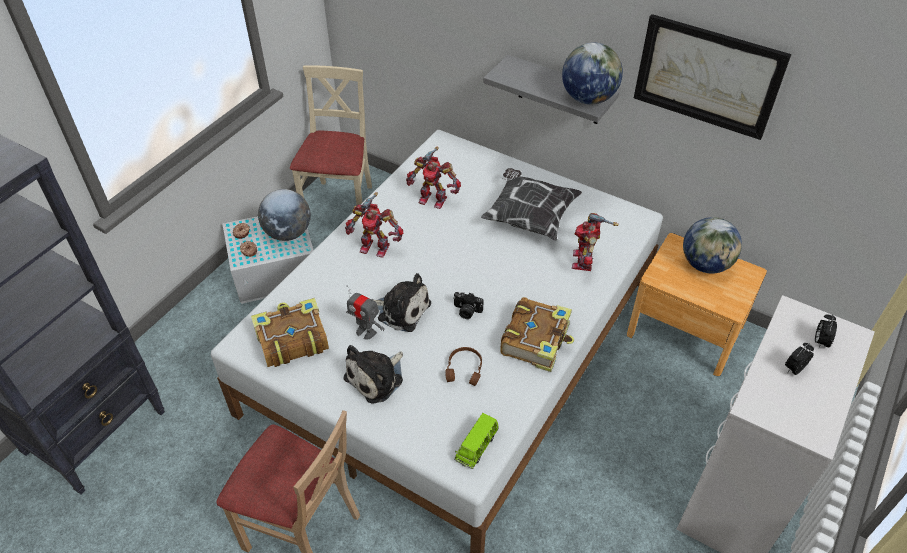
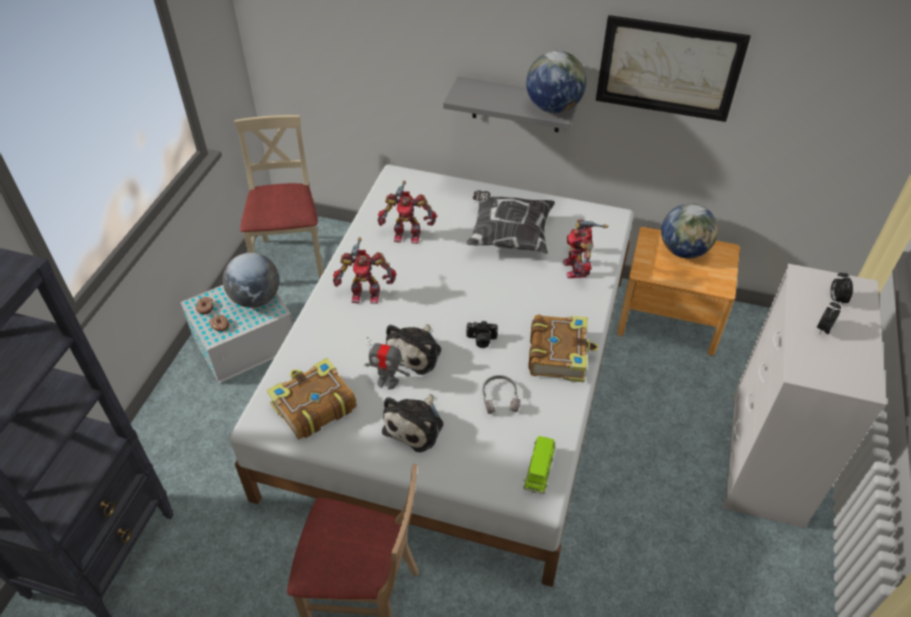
camera: 15 degrees left, 0 degrees up
plush toy [374,273,431,332] -> plush toy turned 105 degrees clockwise [386,324,441,375]
brown headphones [445,347,482,386] -> grey headphones [482,375,521,414]

